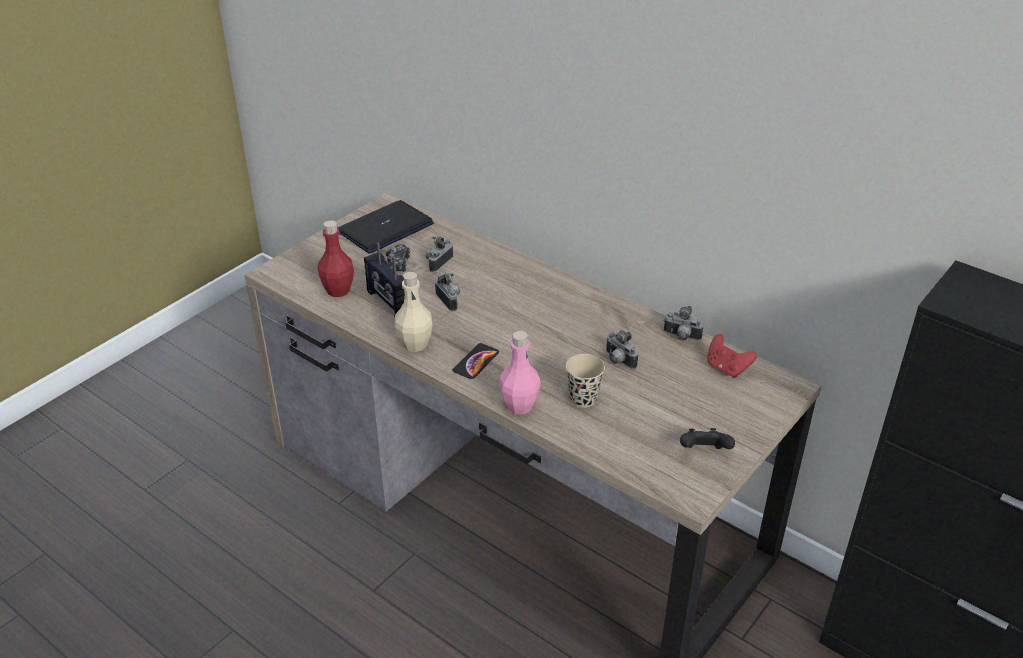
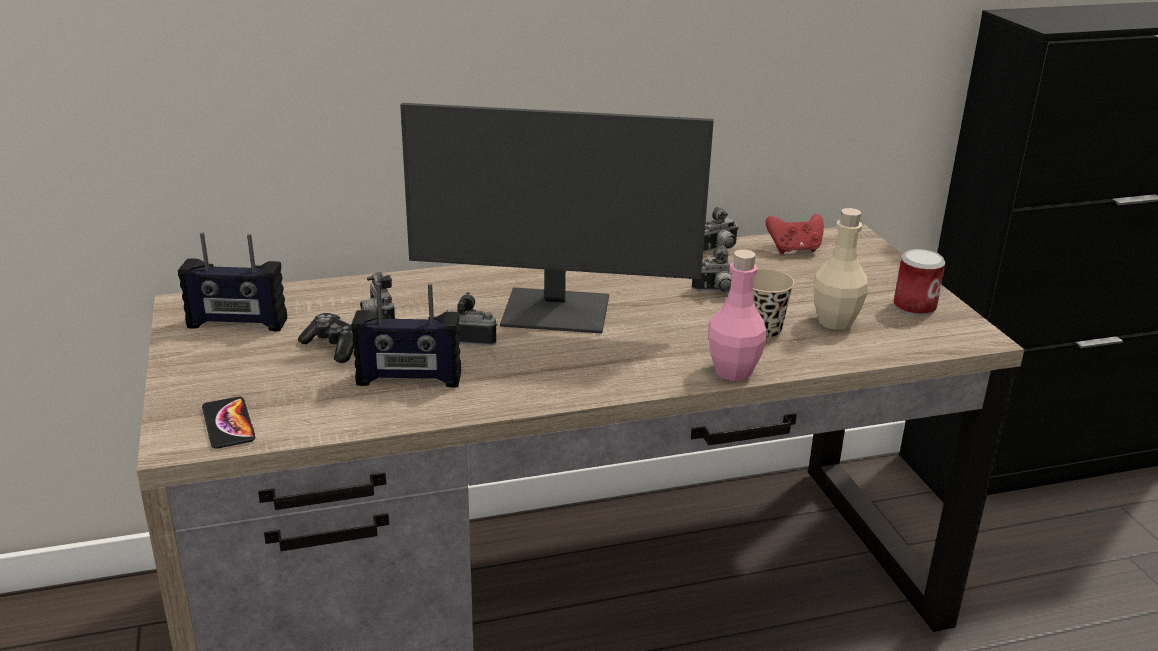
camera: 55 degrees left, 10 degrees down
red bottle [318,220,354,297] -> none
laptop [337,200,434,254] -> radio [178,232,287,332]
beige bottle [395,272,433,352] -> beige bottle moved to [814,208,868,330]
phone [453,343,499,379] -> phone moved to [202,397,255,449]
black game controller [680,428,735,449] -> can [894,249,945,316]
none -> monitor [400,103,714,334]

